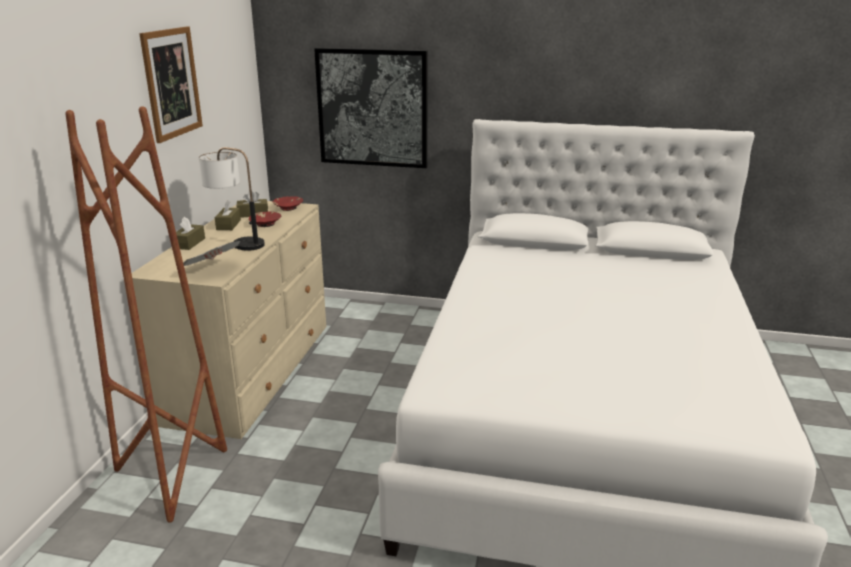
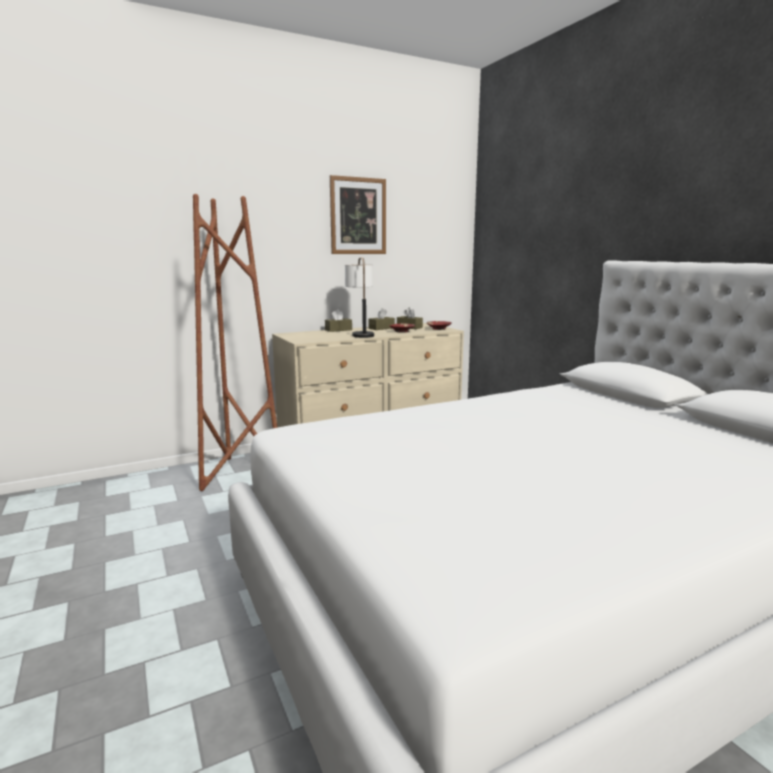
camera: 50 degrees right, 10 degrees down
newspaper [183,241,241,266] -> none
picture [314,48,428,168] -> none

